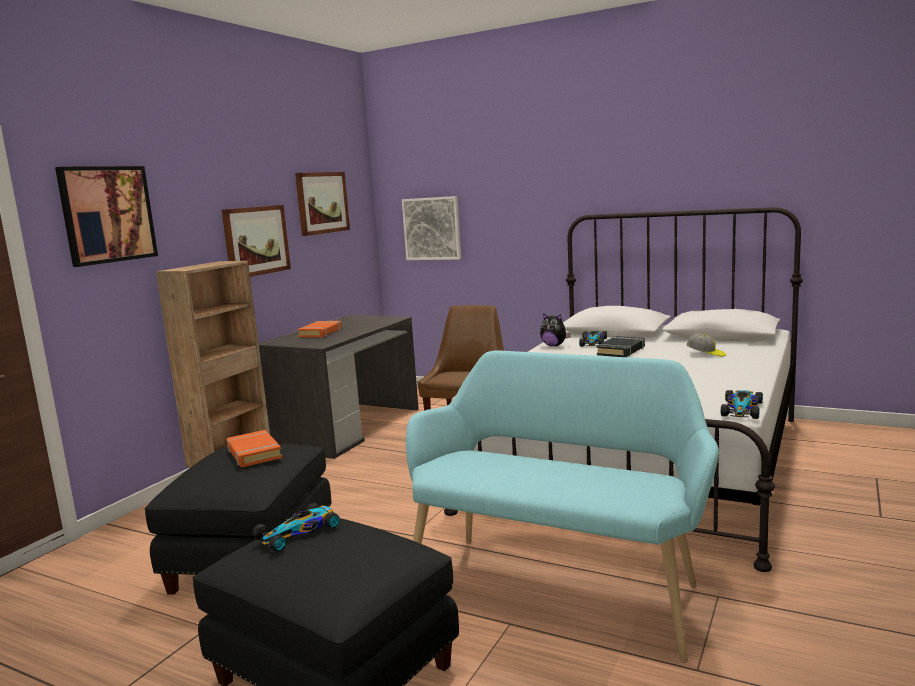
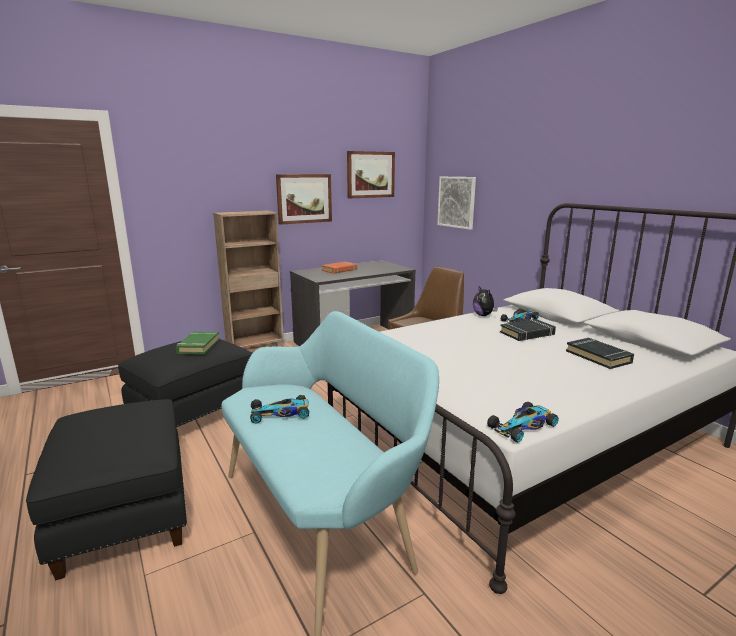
camera: 30 degrees right, 5 degrees up
picture [55,166,158,267] -> none
orange book [227,430,282,467] -> green book [176,331,220,354]
toy car [252,503,339,551] -> toy car moved to [250,395,309,424]
cap [687,333,726,357] -> black book [566,338,634,369]

